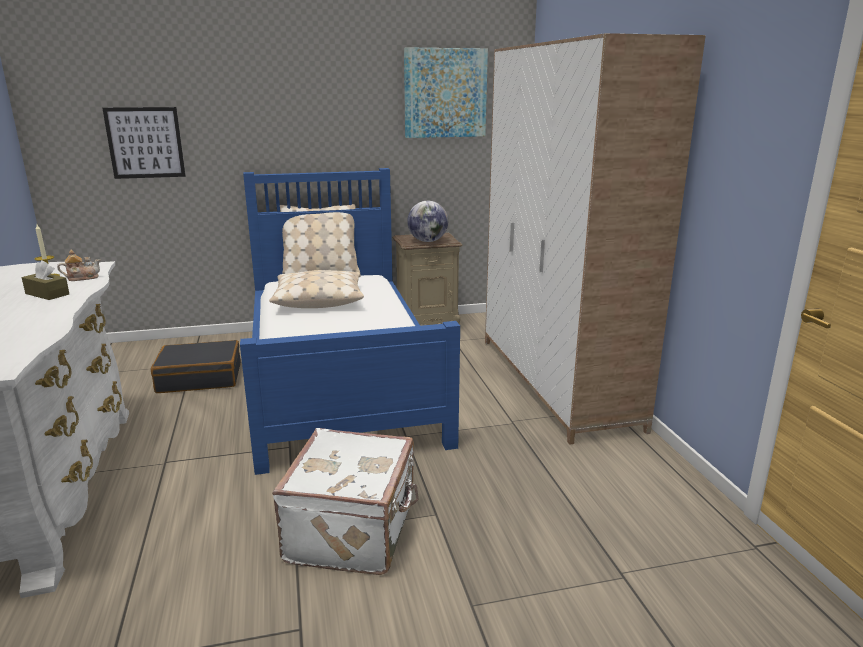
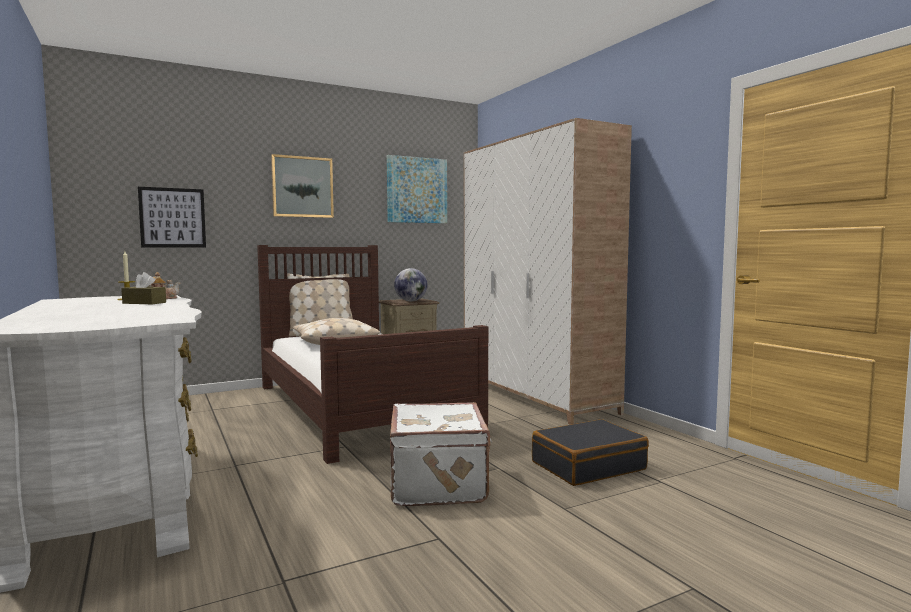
camera: 15 degrees left, 15 degrees down
black suitcase [151,340,241,393] -> black suitcase moved to [532,419,649,486]
blue bed [240,168,460,475] -> brown bed [257,245,488,464]
none -> picture [271,154,334,218]

